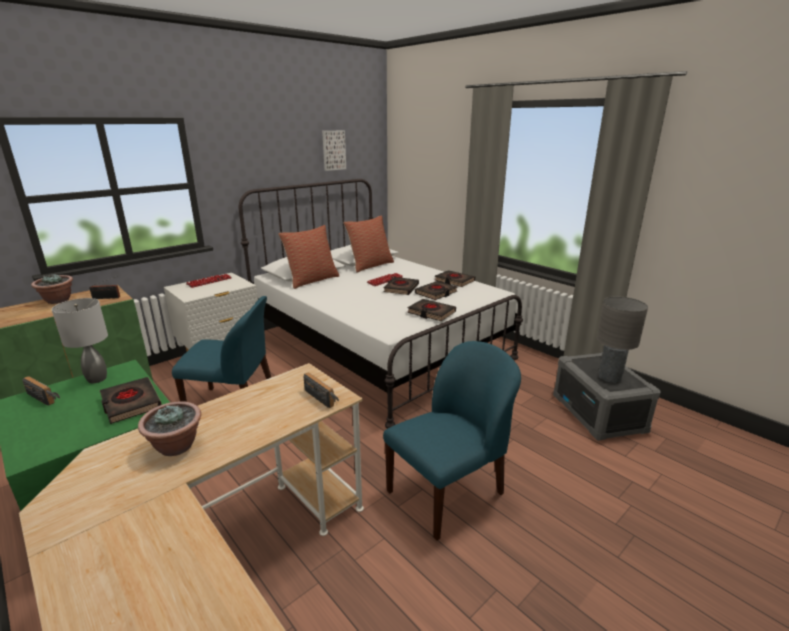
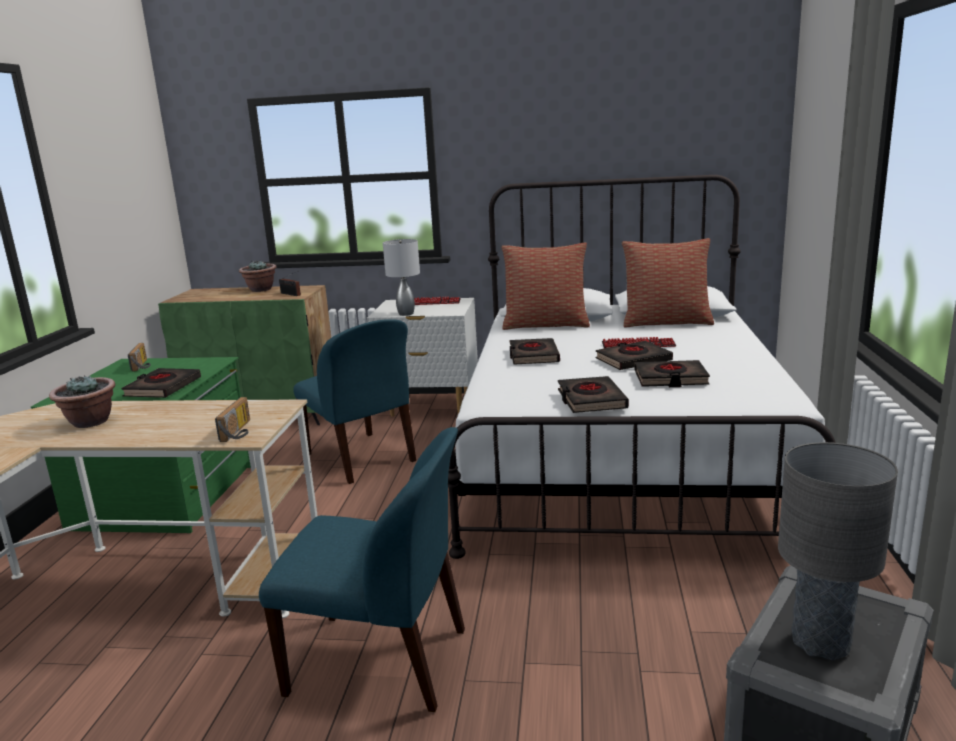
camera: 50 degrees right, 5 degrees down
grey table lamp [52,298,108,383] -> grey table lamp moved to [383,239,420,316]
picture [322,130,346,171] -> none
black book [435,270,475,287] -> black book moved to [509,338,560,365]

